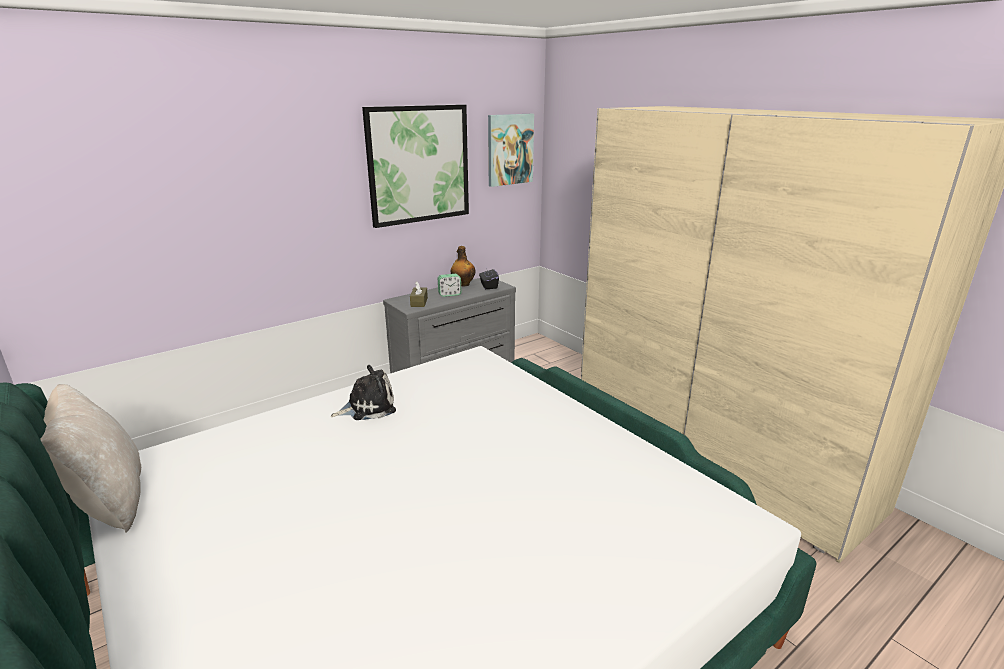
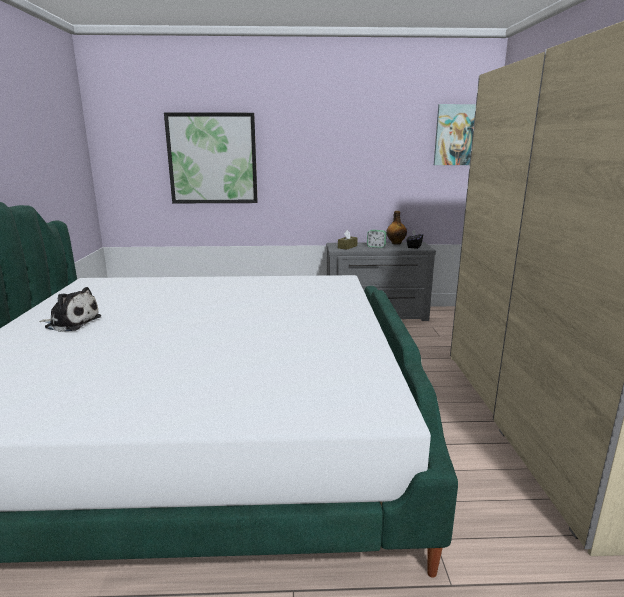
camera: 35 degrees right, 5 degrees down
beige pillow [40,384,141,532] -> none
plush toy [330,365,396,420] -> plush toy moved to [39,287,101,332]
picture [362,104,469,228] -> picture moved to [164,112,258,203]

